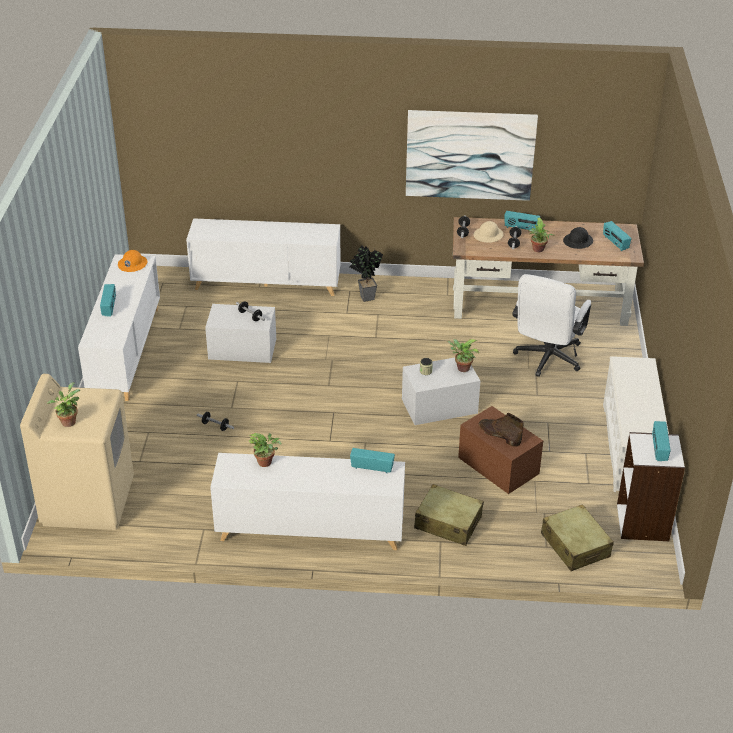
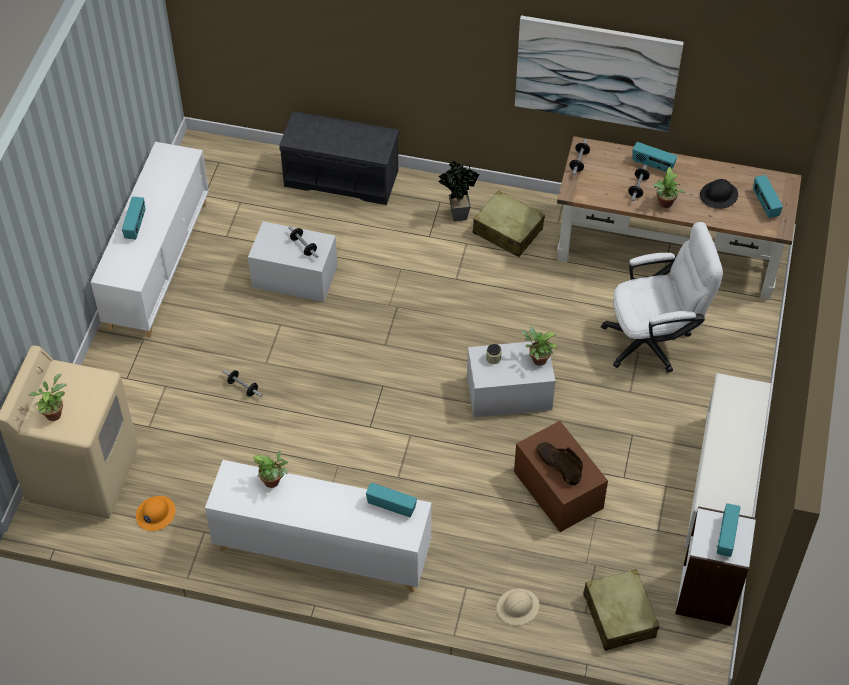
camera: 10 degrees right, 15 degrees up
orange hard hat [118,250,147,272] -> orange hard hat moved to [136,496,176,531]
white cabinet [186,218,340,296] -> grey bench [279,111,399,205]
beige suitcase [414,484,484,546] -> beige suitcase moved to [472,190,545,257]
beige hard hat [474,221,503,243] -> beige hard hat moved to [497,589,539,625]
white office chair [512,274,591,377] -> white office chair turned 135 degrees counterclockwise [601,222,723,373]

